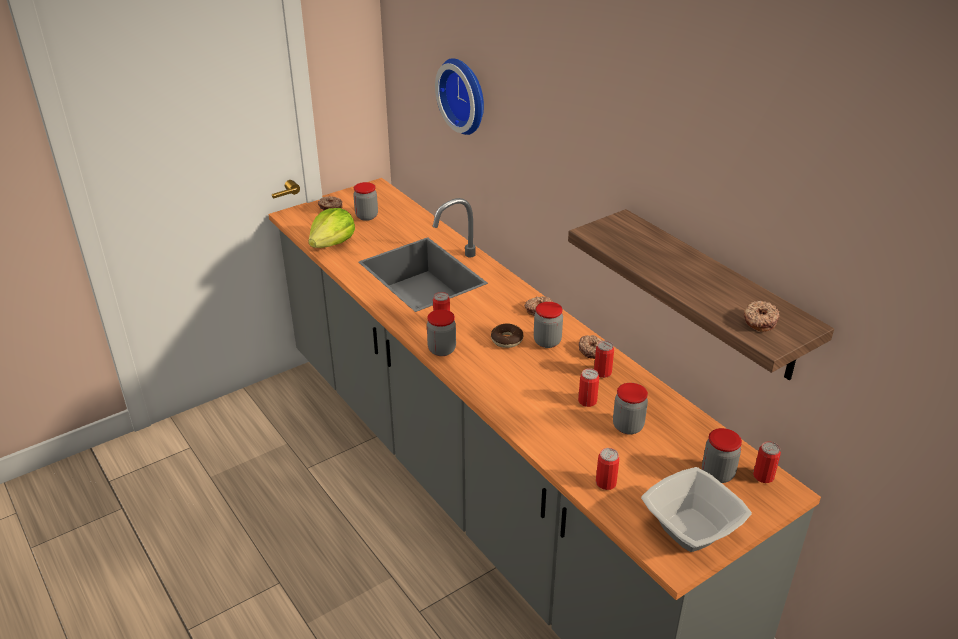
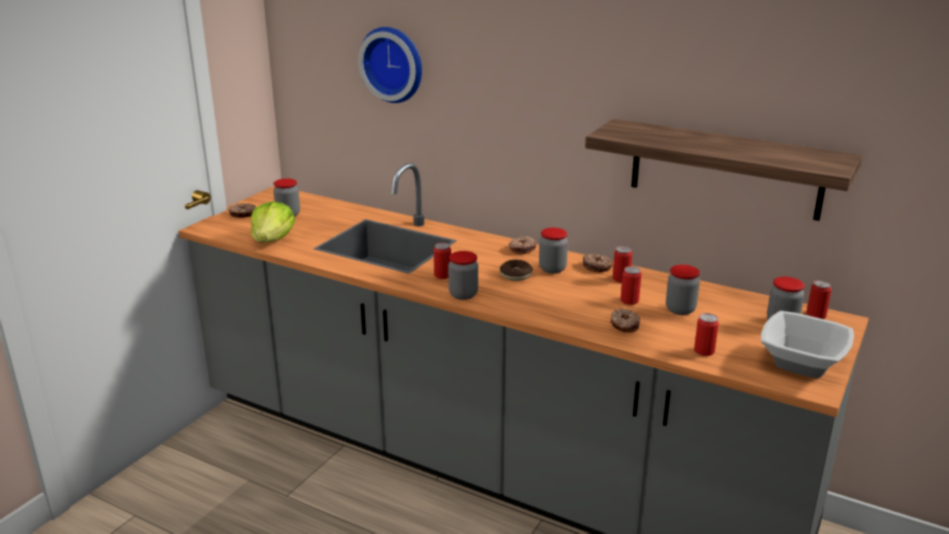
camera: 25 degrees left, 10 degrees down
donut [744,301,780,332] -> donut moved to [610,309,640,333]

